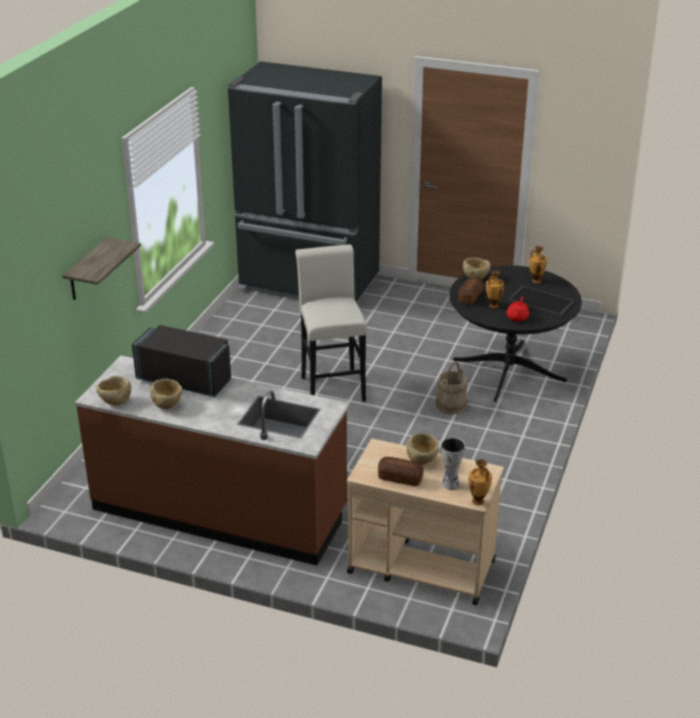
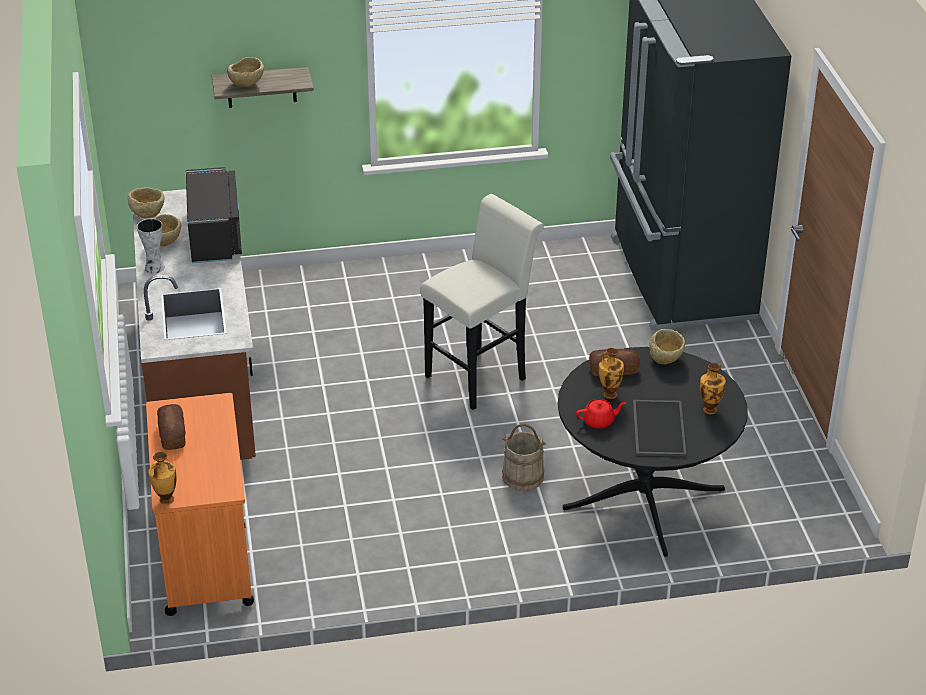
camera: 60 degrees right, 5 degrees up
beige cart [347,439,504,605] -> orange cart [146,393,254,616]
beige bowl [406,433,439,465] -> beige bowl moved to [227,57,264,87]
vase [441,438,465,490] -> vase moved to [137,218,165,274]

